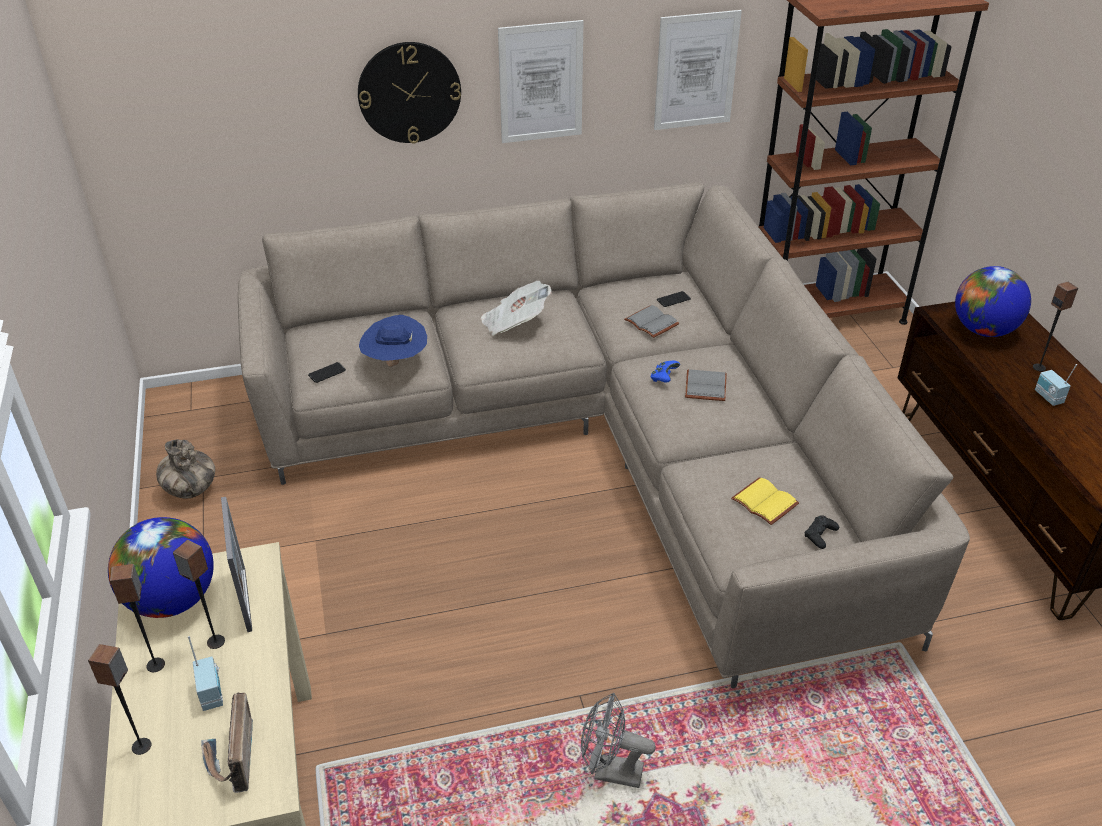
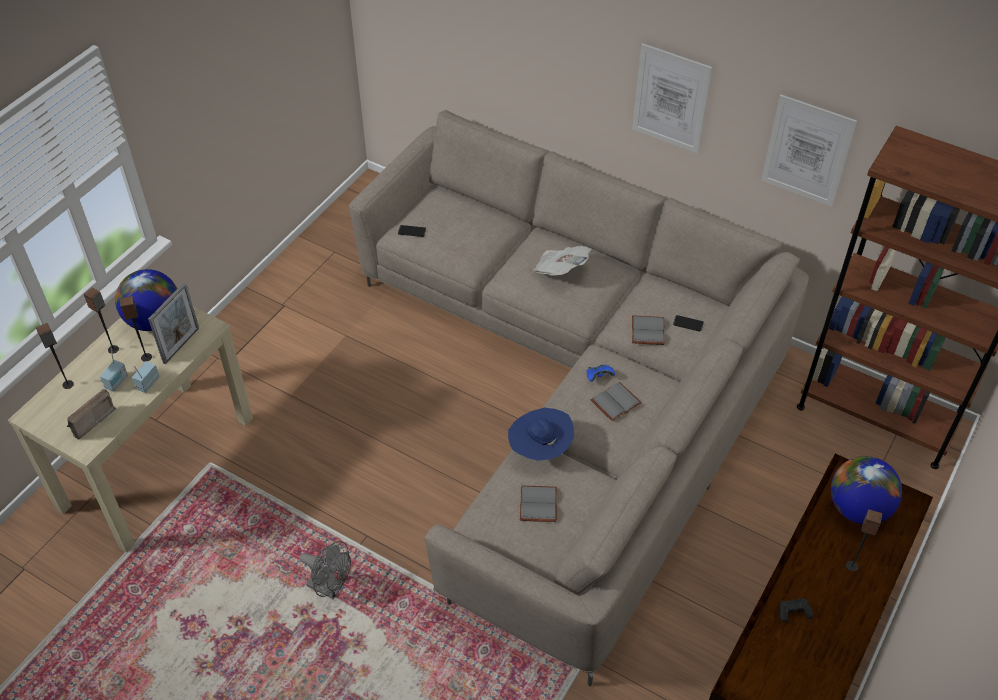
camera: 45 degrees right, 10 degrees up
vase [156,439,215,499] -> none
wall clock [358,42,461,143] -> none
blue hat [359,315,427,367] -> blue hat moved to [508,408,574,461]
grey fan [581,693,656,788] -> grey fan turned 150 degrees clockwise [300,541,351,599]
yellow book [731,477,799,525] -> grey book [520,486,557,522]
black game controller [805,515,839,549] -> black game controller moved to [780,598,813,622]
radio [1035,364,1077,406] -> radio moved to [132,361,160,393]

